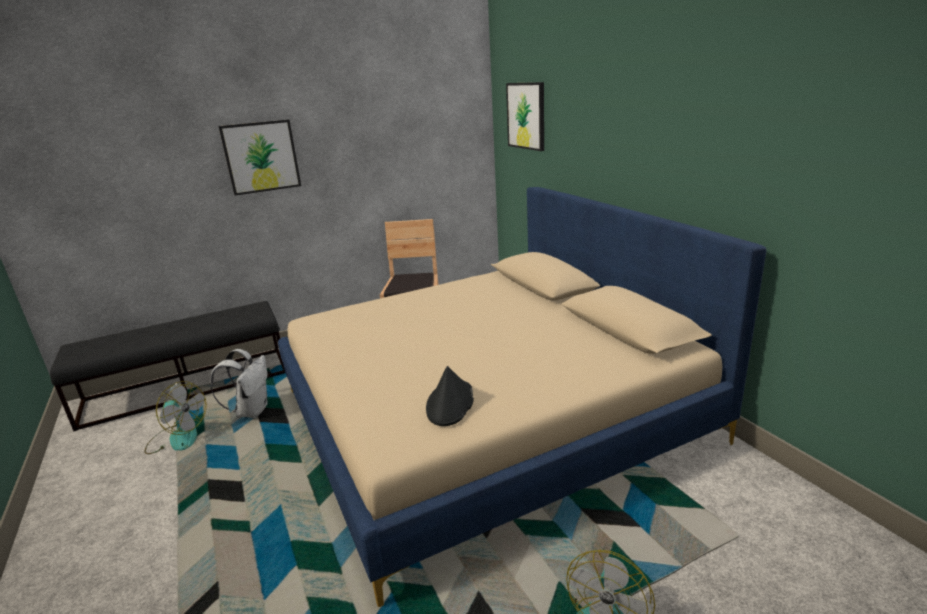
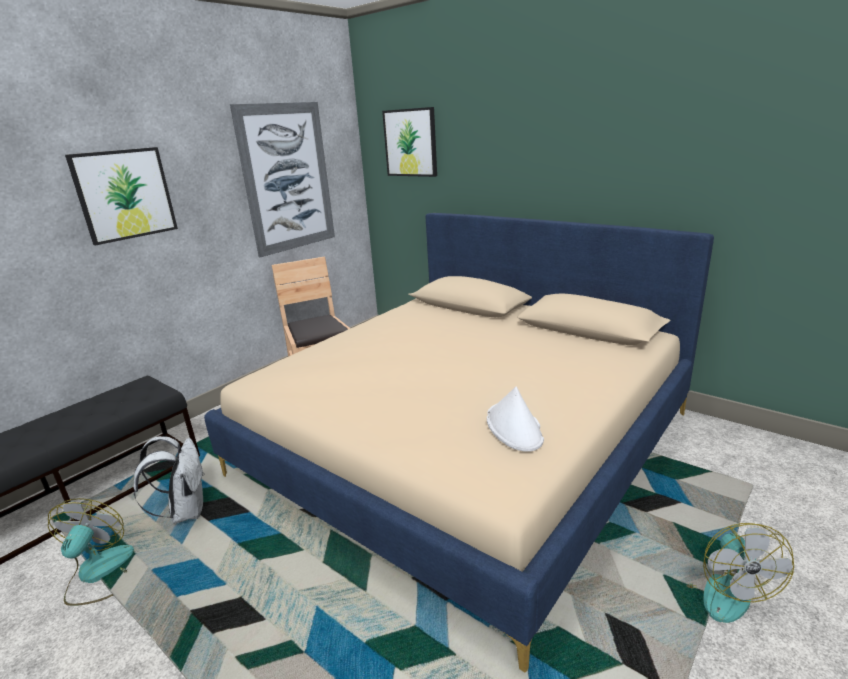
camera: 25 degrees left, 0 degrees up
fan [145,381,207,454] -> fan turned 90 degrees counterclockwise [48,498,134,606]
black hat [426,366,474,426] -> white hat [487,387,544,452]
none -> picture [230,102,335,257]

